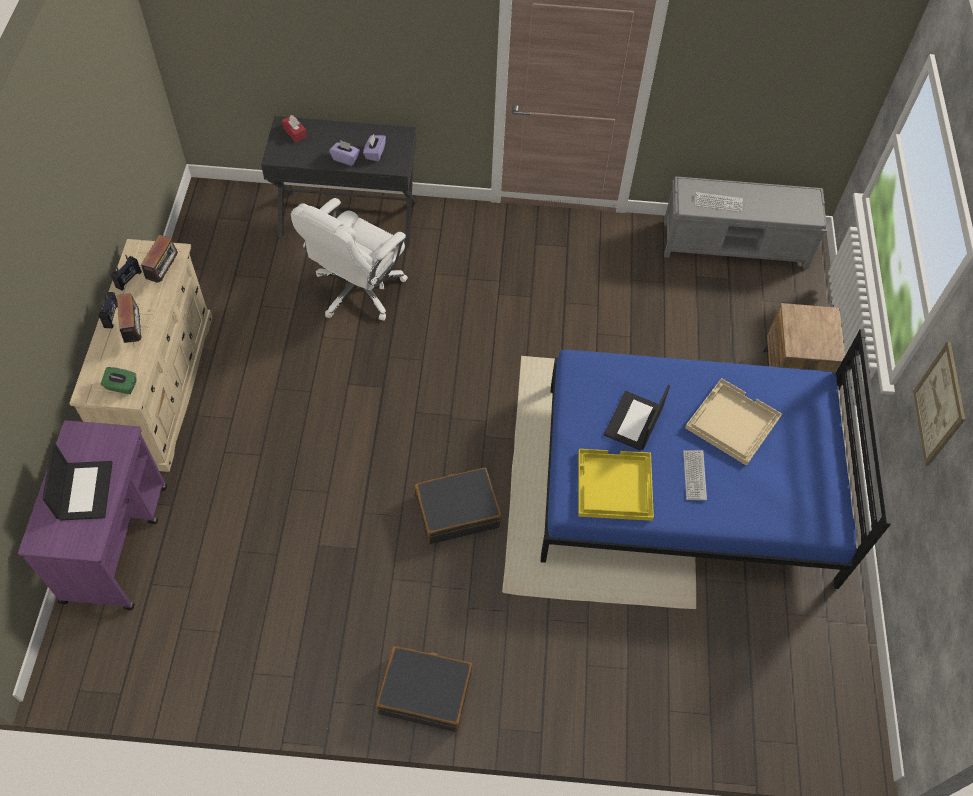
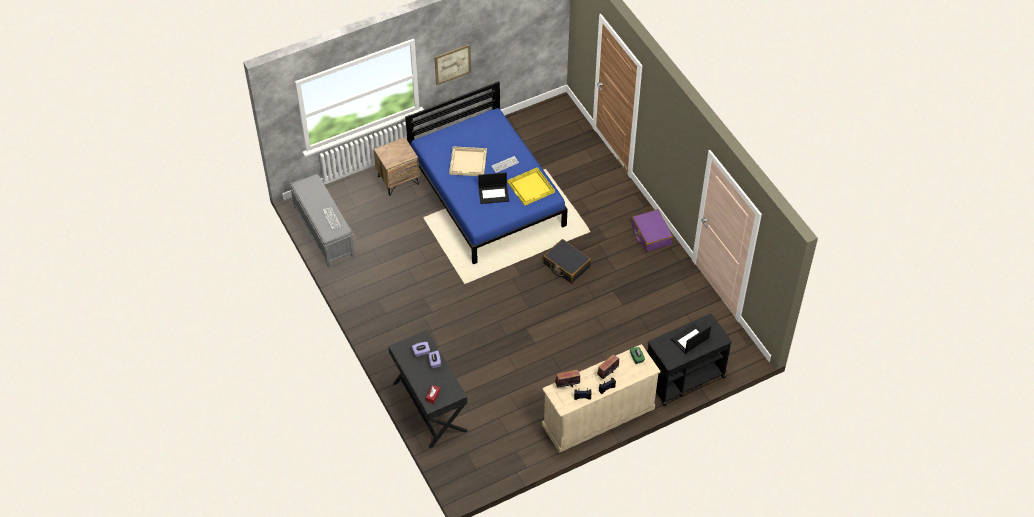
camera: 120 degrees left, 5 degrees down
purple cart [18,420,167,610] -> black cart [648,313,732,406]
white office chair [291,198,408,321] -> none
black suitcase [376,646,472,732] -> purple suitcase [632,209,673,252]

